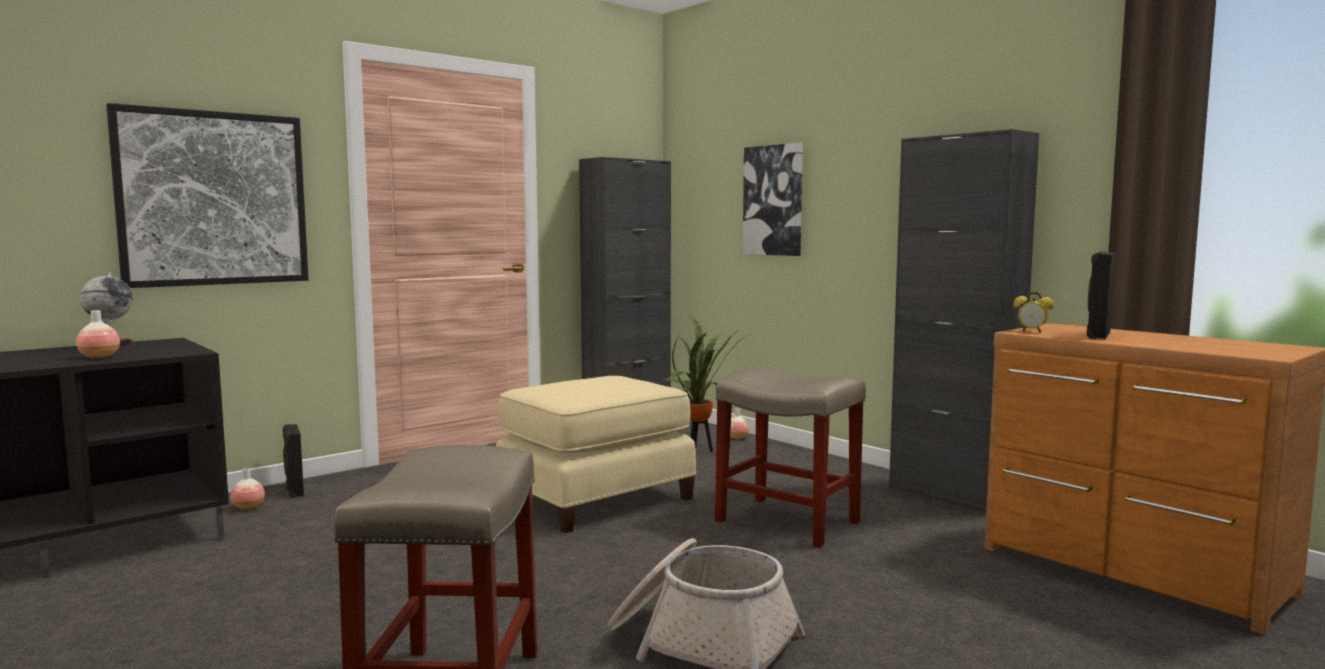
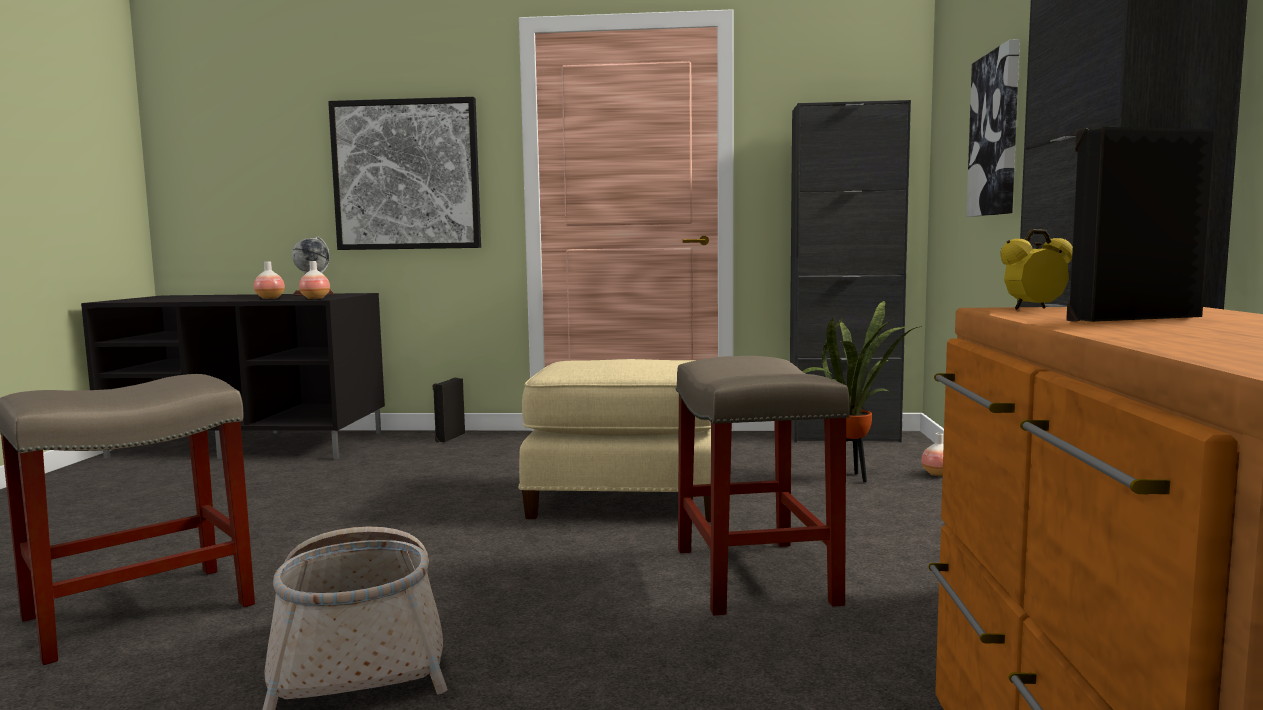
camera: 45 degrees right, 0 degrees up
vase [231,468,265,510] -> vase moved to [299,261,330,299]
alarm clock [1014,292,1054,332] -> alarm clock turned 90 degrees clockwise [1000,229,1073,310]

